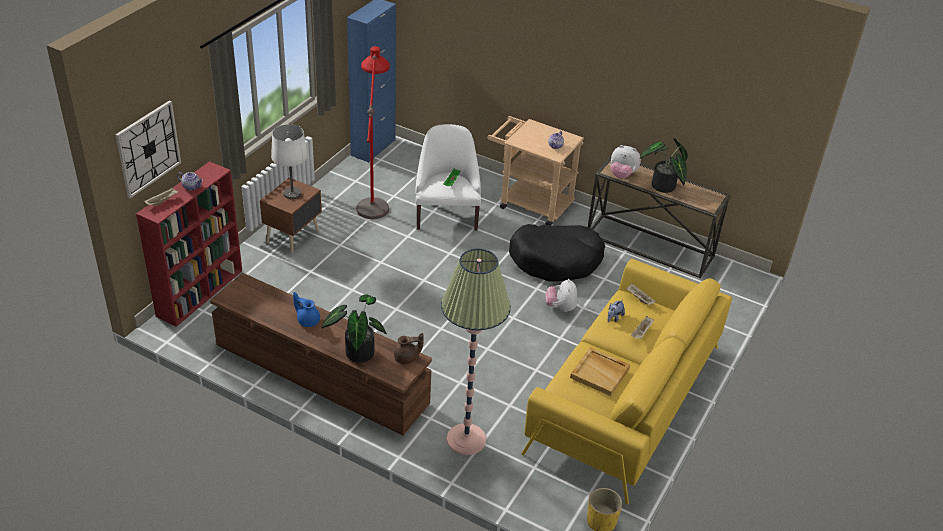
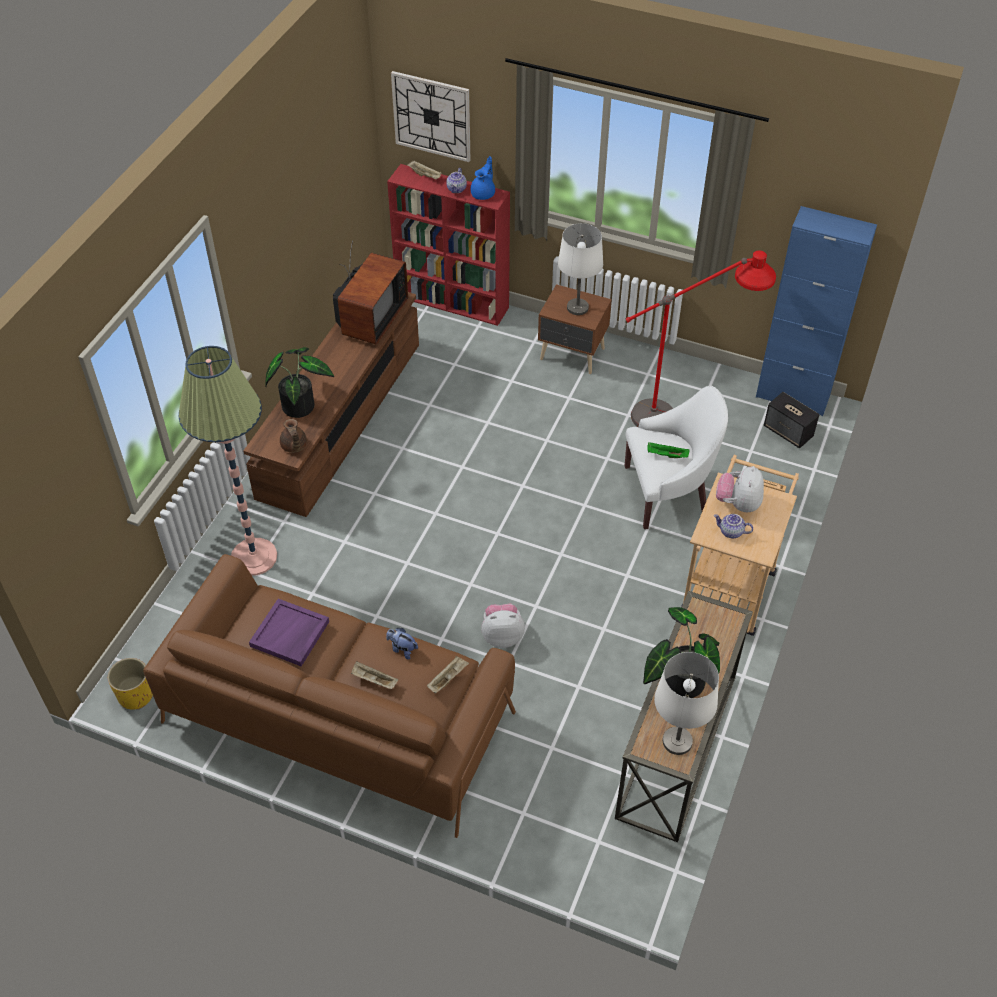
camera: 85 degrees right, 10 degrees up
blue teapot [293,292,320,327] -> blue teapot moved to [471,156,495,200]
black dog bed [509,224,605,281] -> none
yellow sofa [521,259,732,505] -> brown sofa [143,554,516,838]
beige tray [570,347,630,396] -> purple tray [249,599,329,666]
plush toy [610,145,641,179] -> plush toy moved to [716,466,764,512]
none -> television [333,241,408,344]
none -> white table lamp [654,652,719,755]
none -> speaker [764,392,820,448]

